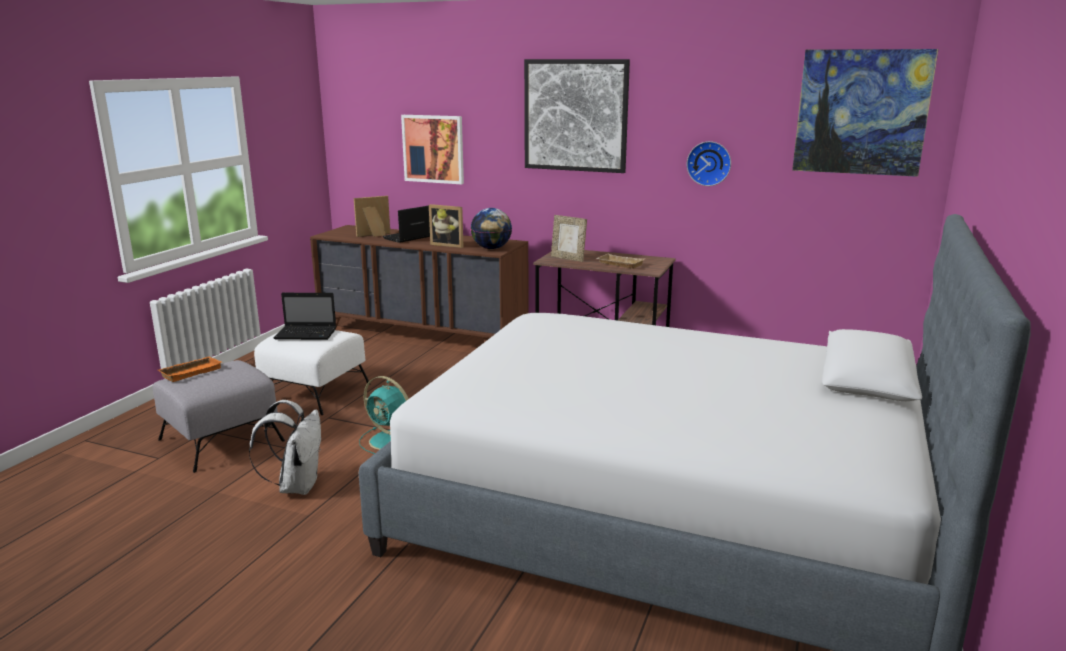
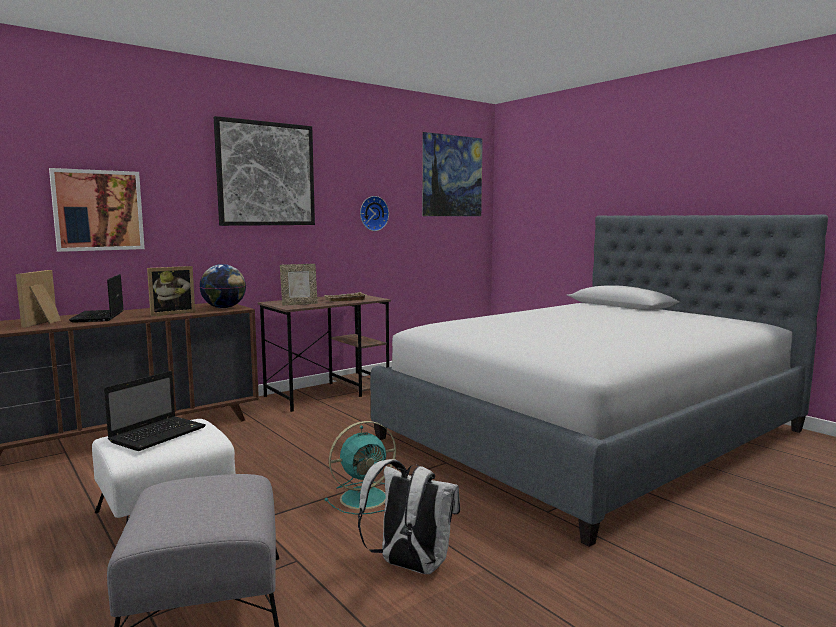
camera: 60 degrees left, 10 degrees down
orange tray [158,356,221,382] -> none

